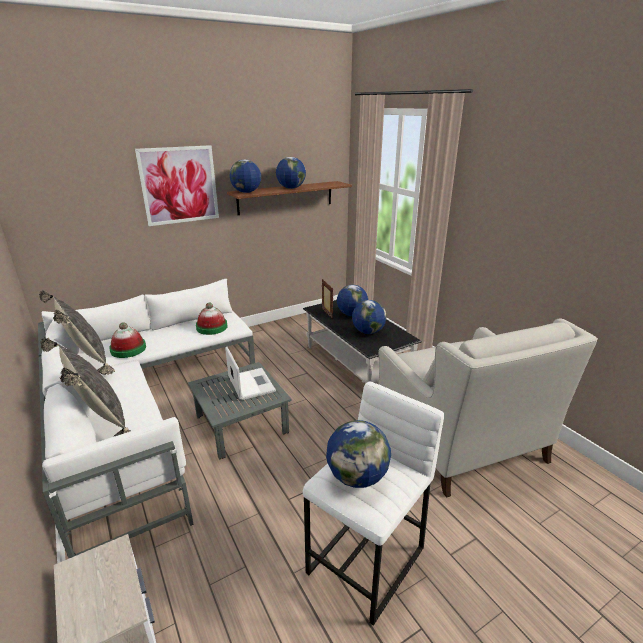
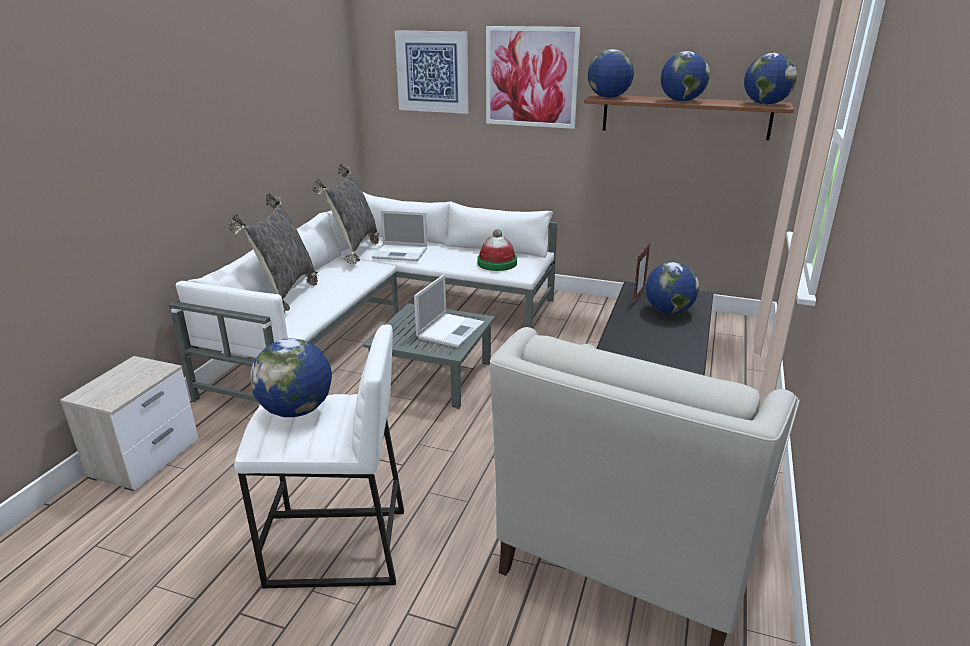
camera: 50 degrees right, 0 degrees up
hat [109,322,146,358] -> laptop [372,210,428,261]
globe [352,300,386,334] -> globe moved to [744,53,797,105]
none -> picture [395,30,469,114]

